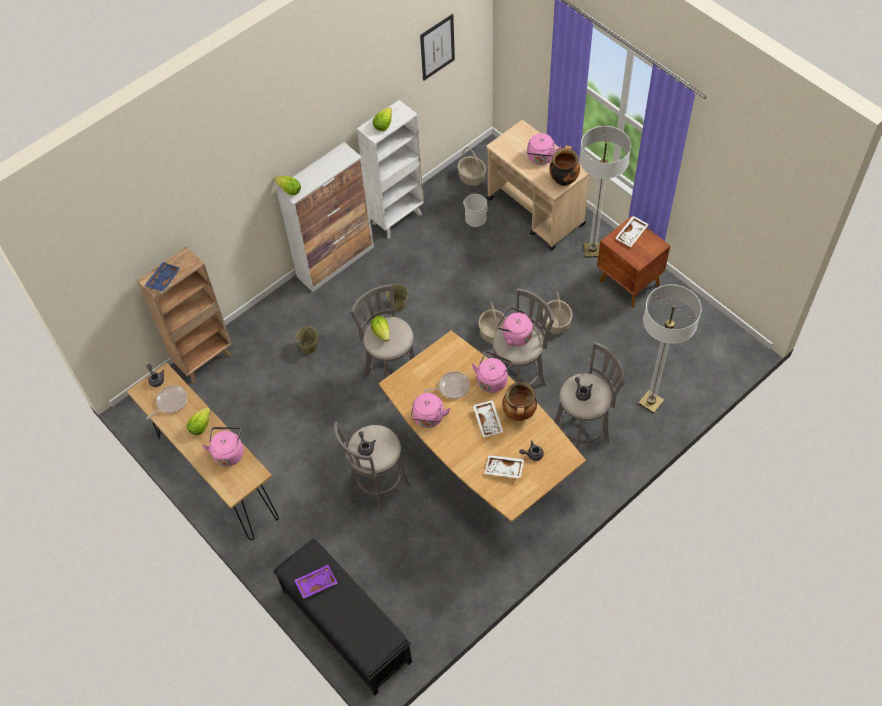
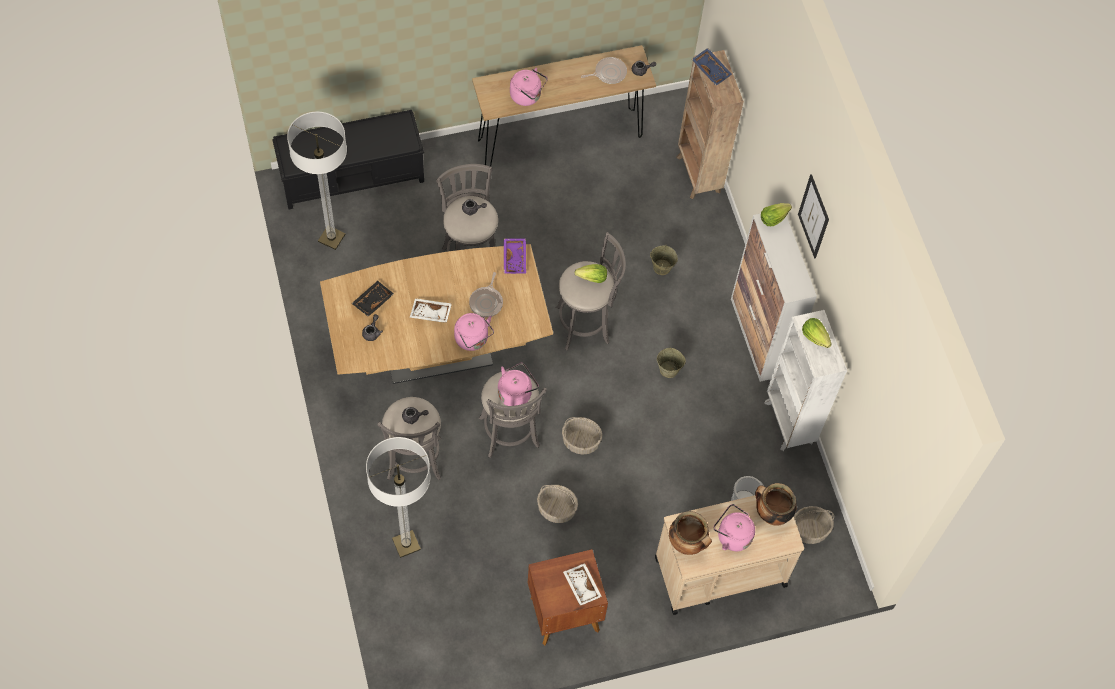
camera: 110 degrees right, 5 degrees up
frying pan [146,385,188,419] -> frying pan turned 90 degrees counterclockwise [581,57,627,84]
lettuce [187,407,211,435] -> none
purple tray [294,565,338,599] -> purple tray moved to [504,239,526,274]
pink kettle [410,393,450,428] -> none
picture [420,14,455,81] -> picture moved to [798,174,829,259]
white tray [484,455,524,478] -> black tray [352,281,394,317]
cooking pot [502,382,537,421] -> cooking pot moved to [755,483,796,526]
floor lamp [579,126,631,258] -> floor lamp moved to [287,111,347,250]

